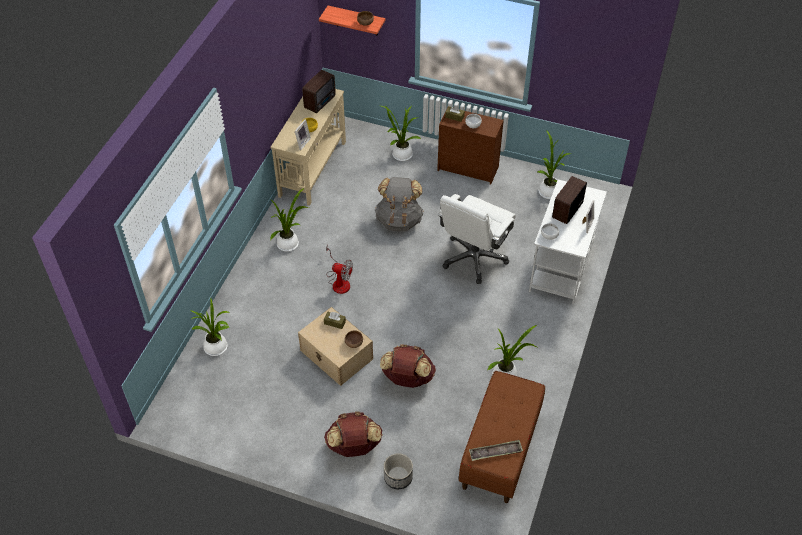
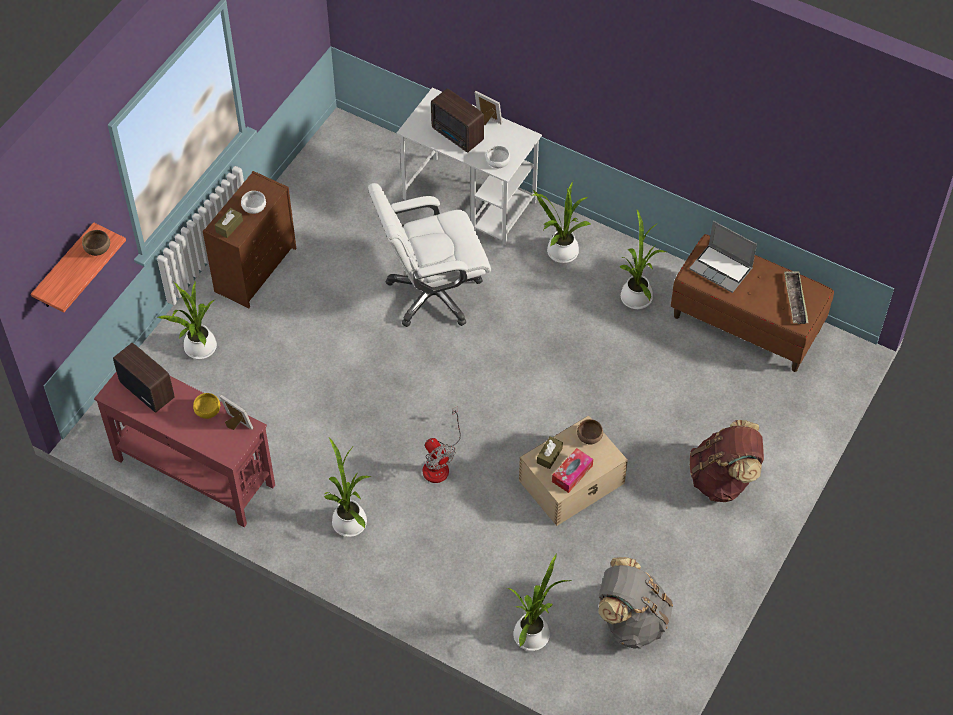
camera: 80 degrees left, 5 degrees up
beige console table [270,89,346,206] -> red console table [94,372,275,527]
fan [326,245,353,294] -> fan turned 120 degrees clockwise [423,406,461,483]
grey backpack [375,177,424,232] -> grey backpack moved to [598,557,673,649]
brown backpack [380,344,436,388] -> none
planter [384,453,413,489] -> none
white office chair [438,194,516,284] -> white office chair turned 120 degrees clockwise [368,183,491,327]
potted plant [537,130,572,199] -> potted plant moved to [533,181,590,263]
none -> tissue box [552,448,593,493]
none -> laptop [689,221,757,293]

